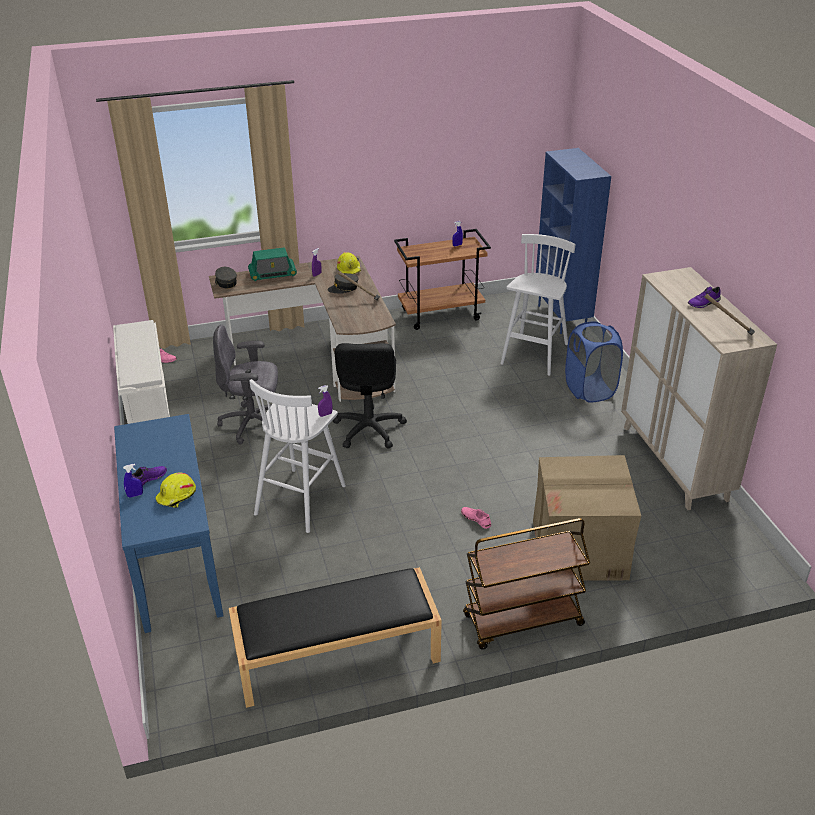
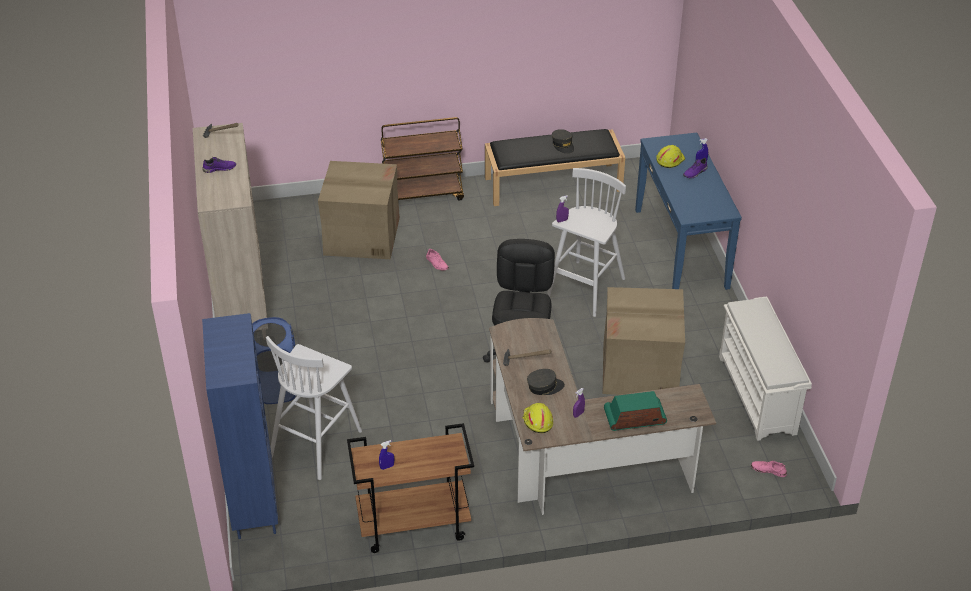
camera: 175 degrees left, 5 degrees up
grey office chair [213,325,278,445] -> cardboard box [603,287,685,395]
grey cap [215,267,237,288] -> grey cap moved to [552,129,574,154]

